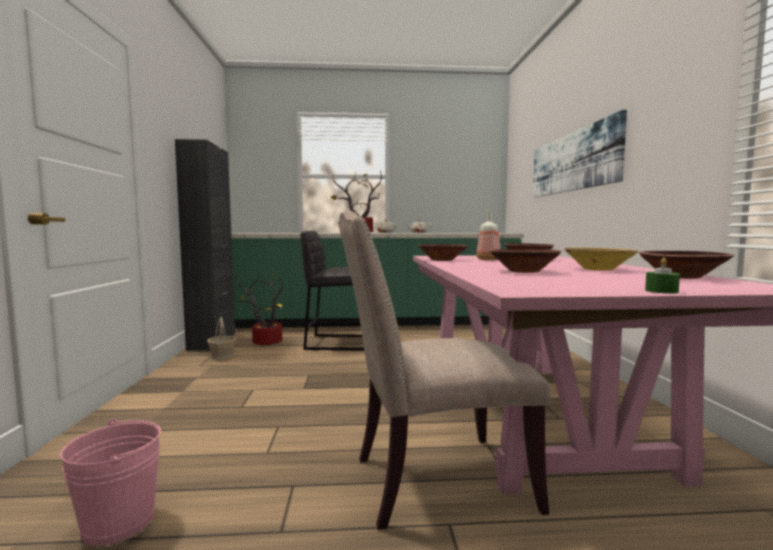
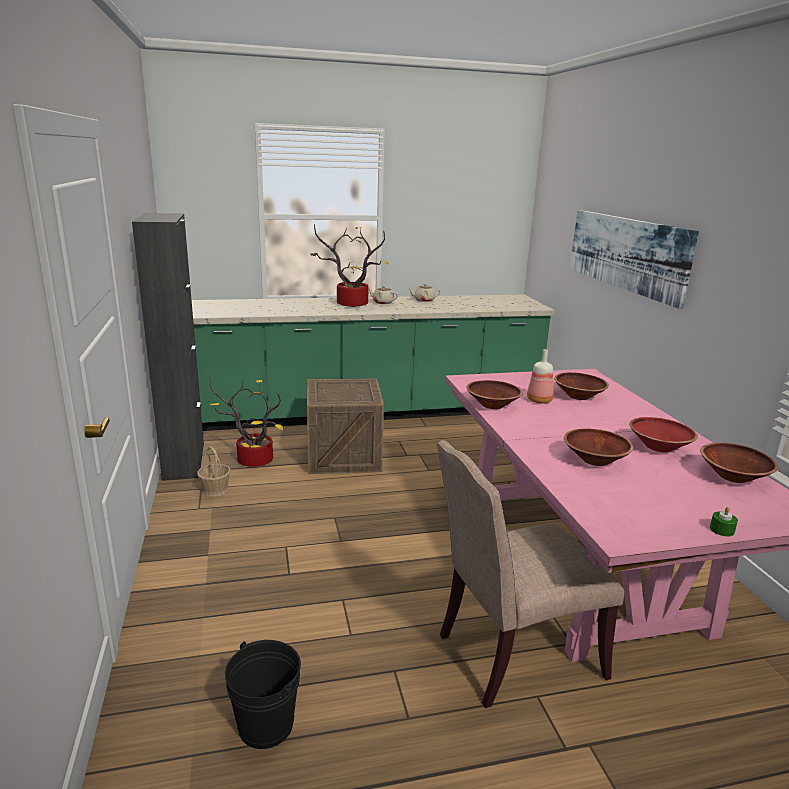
camera: 10 degrees left, 15 degrees up
pink bucket [60,419,161,546] -> black bucket [225,640,301,749]
grey stool [301,231,364,351] -> crate [307,379,384,474]
yellow bowl [564,248,638,271] -> red bowl [629,417,698,452]

